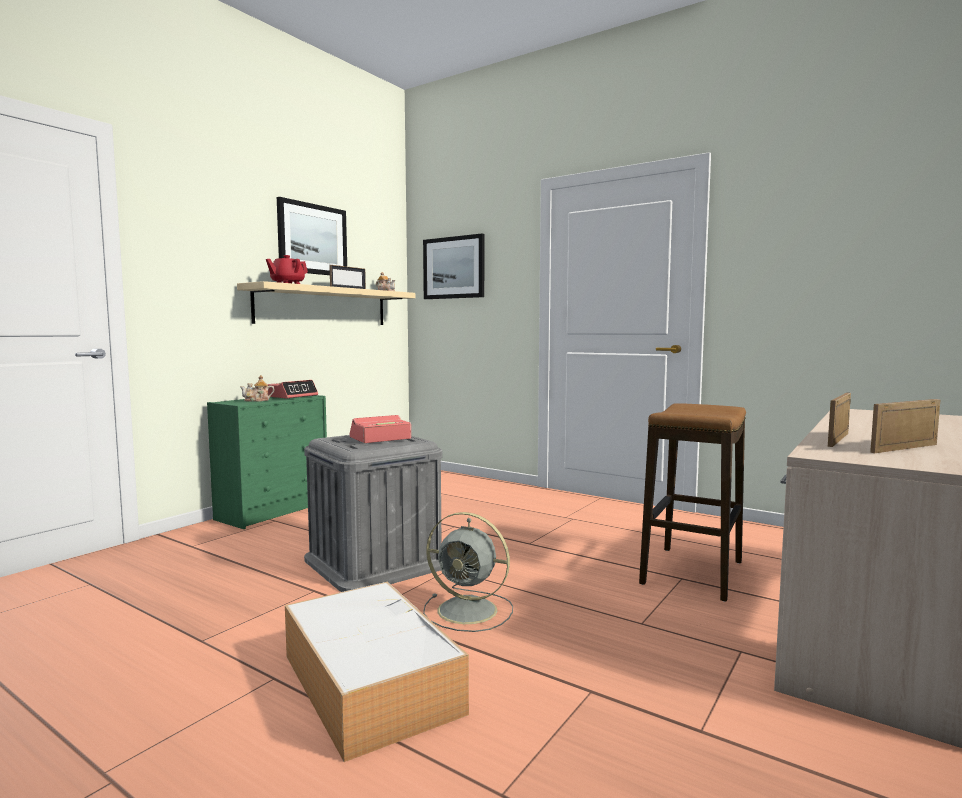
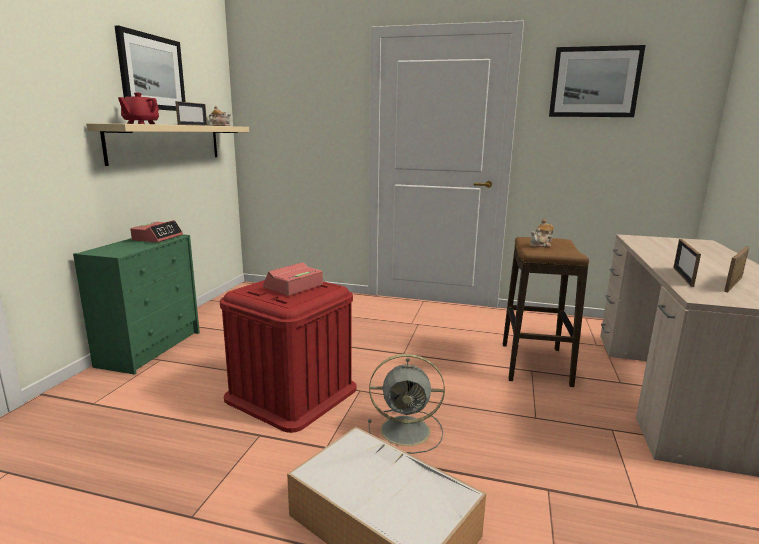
camera: 20 degrees left, 10 degrees up
teapot [240,375,275,401] -> teapot moved to [530,219,554,247]
grey storage box [304,435,442,592] -> red storage box [220,280,356,433]
picture [423,233,484,299] -> picture moved to [549,45,646,117]

